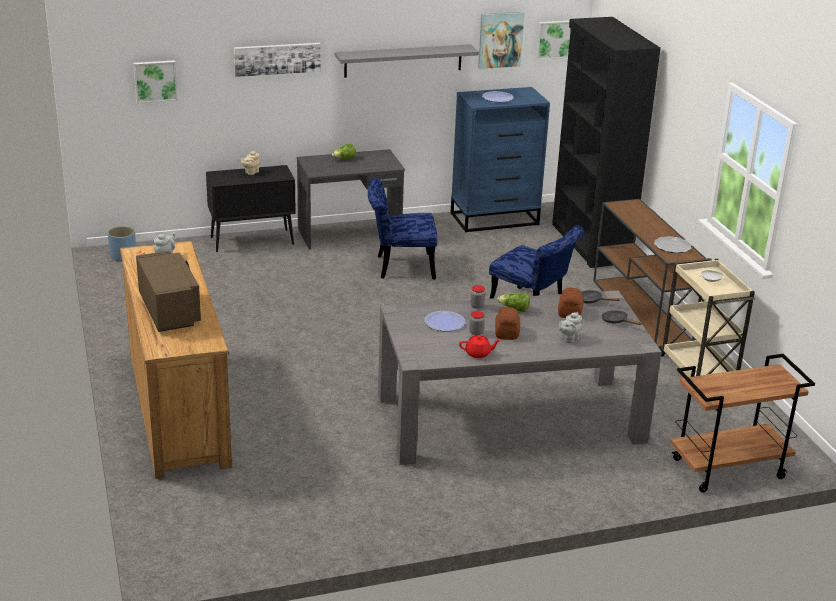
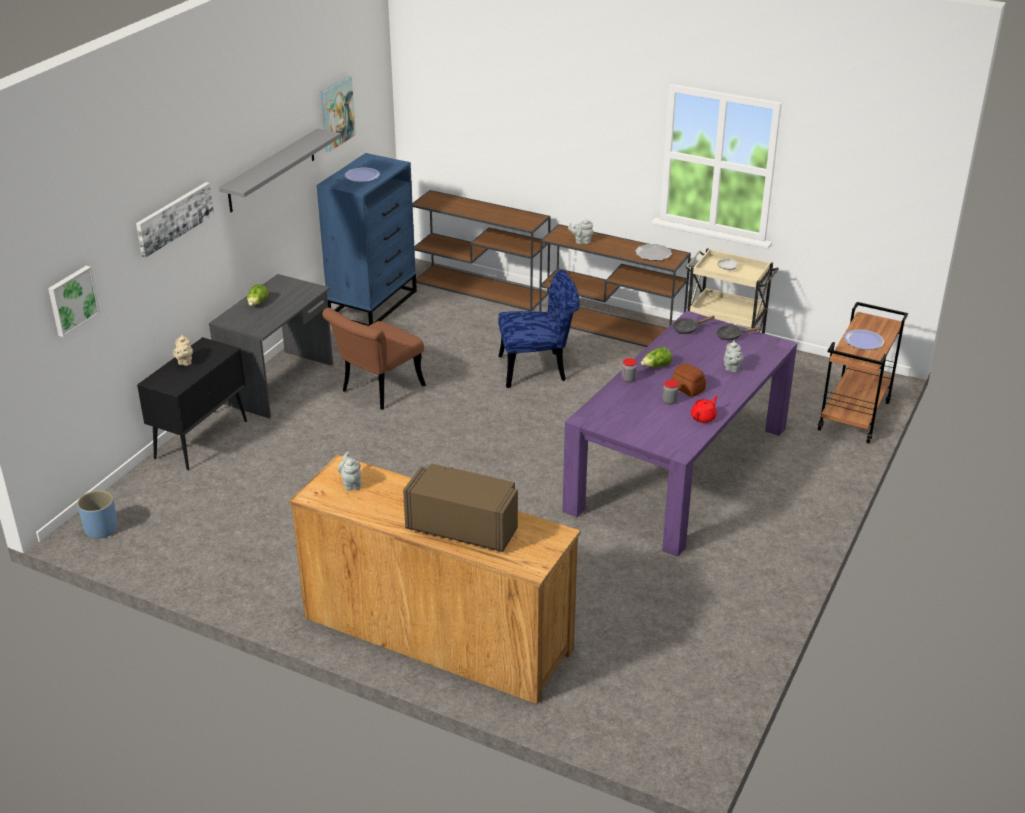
camera: 45 degrees left, 5 degrees up
blue chair [368,178,438,280] -> brown chair [322,308,426,410]
grey dining table [378,290,662,465] -> purple dining table [563,311,797,557]
plate [424,311,466,331] -> plate moved to [844,330,884,350]
picture [536,20,571,60] -> none
black bookcase [552,17,661,268] -> brown console table [412,190,551,311]
bread [558,288,584,318] -> none
none -> grey teapot [568,220,594,244]

